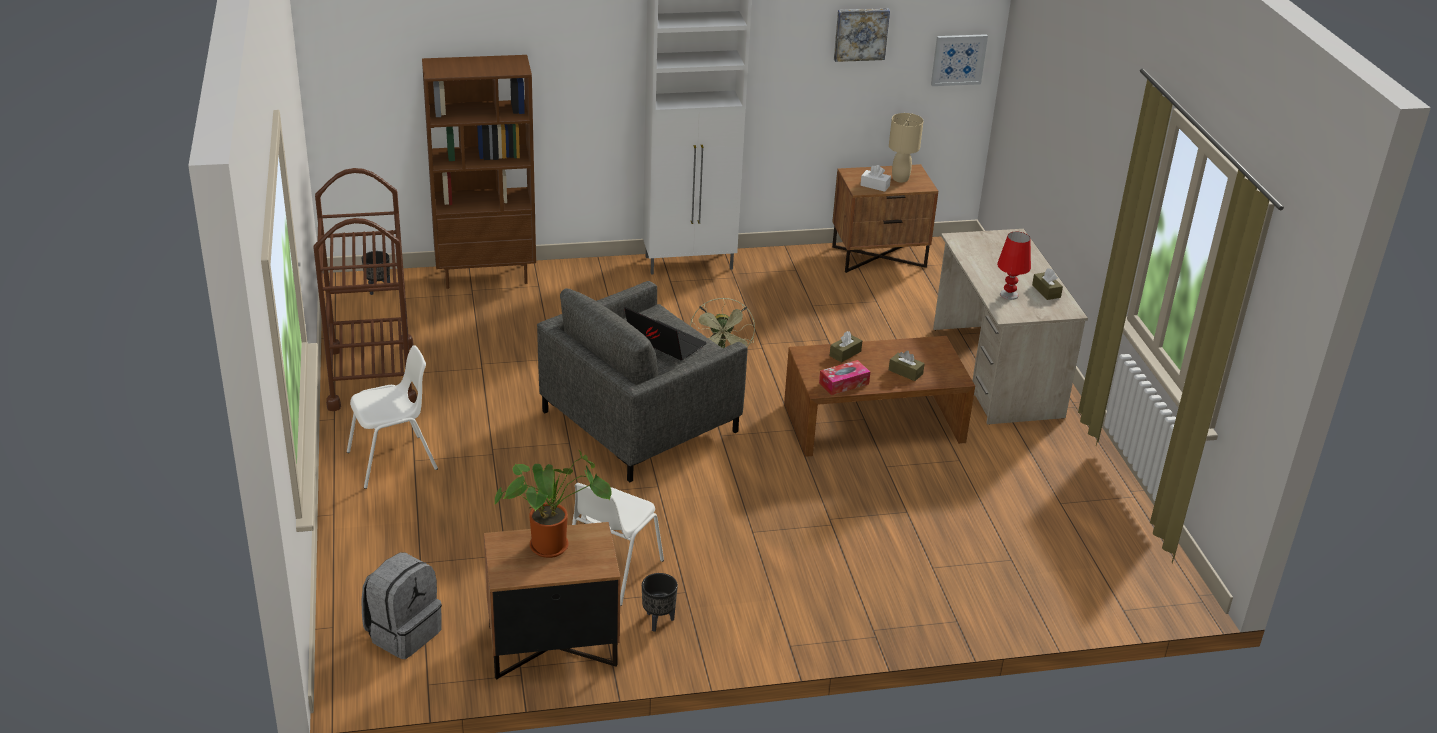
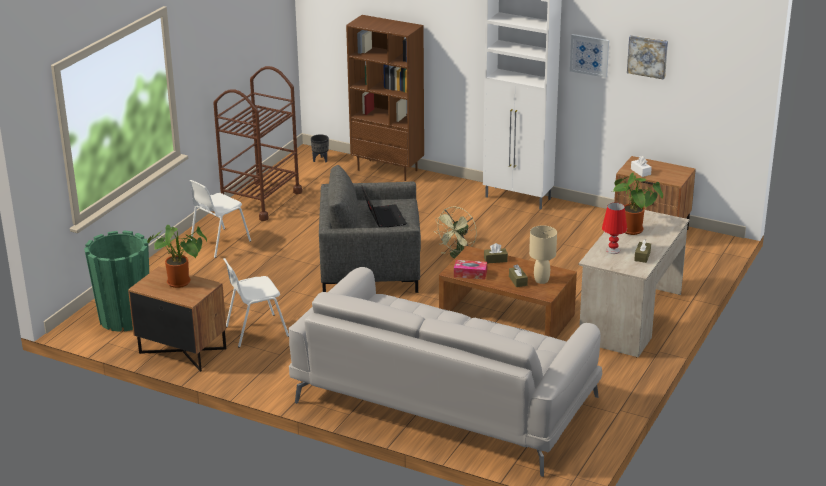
camera: 40 degrees right, 5 degrees down
white chair [347,345,438,489] -> white chair turned 120 degrees clockwise [189,180,251,258]
grey backpack [361,553,442,659] -> green planter [84,231,149,332]
black planter [642,573,678,632] -> none
beige table lamp [889,113,923,182] -> beige table lamp moved to [529,225,557,284]
picture [931,34,988,86] -> picture moved to [570,34,609,78]
none -> grey sofa [289,267,602,477]
none -> potted plant [613,172,663,235]

